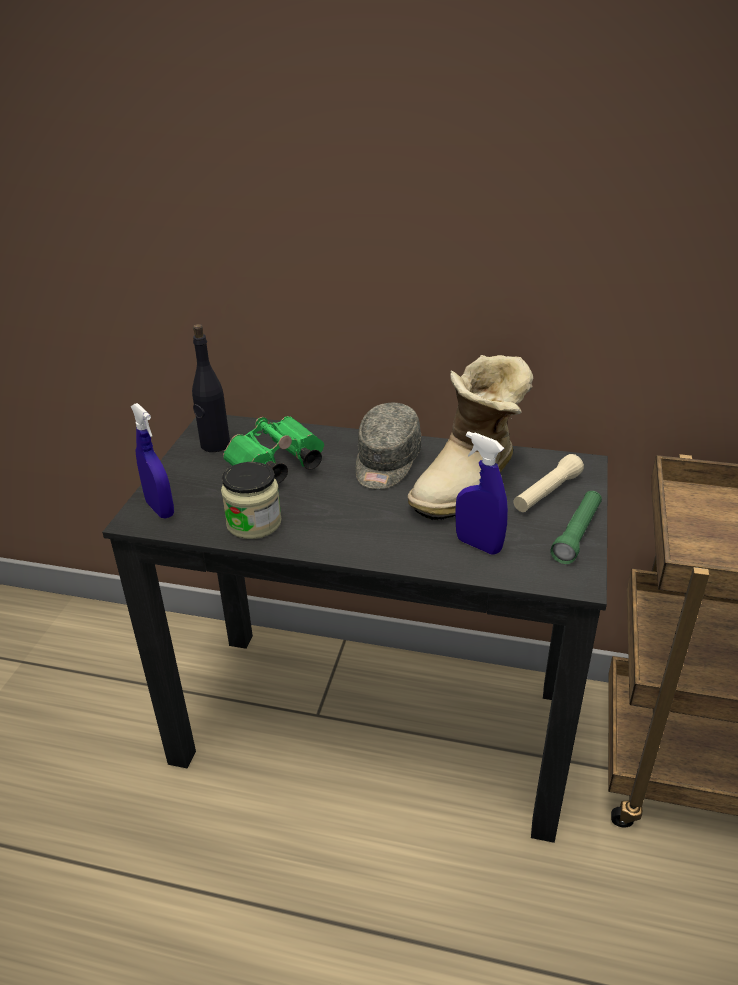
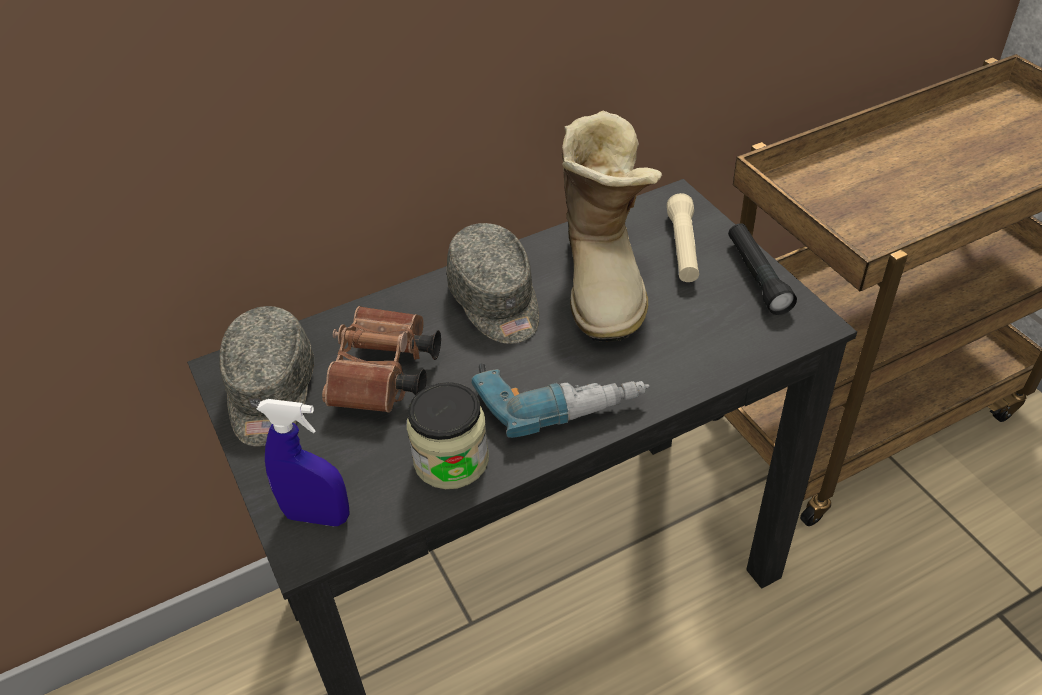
camera: 40 degrees left, 10 degrees up
black bottle [192,324,230,452] -> grey cap [219,306,314,446]
green binoculars [223,416,324,483] -> brown binoculars [322,306,441,413]
blue spray bottle [455,431,508,555] -> none
green flashlight [550,491,602,564] -> black flashlight [728,223,797,315]
none -> power drill [471,363,649,438]

